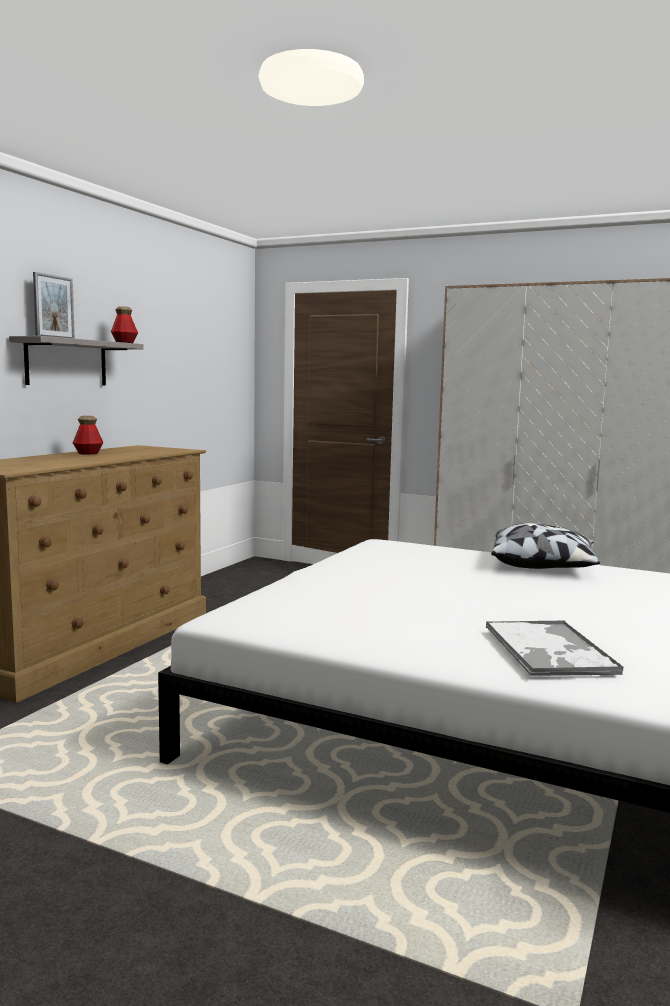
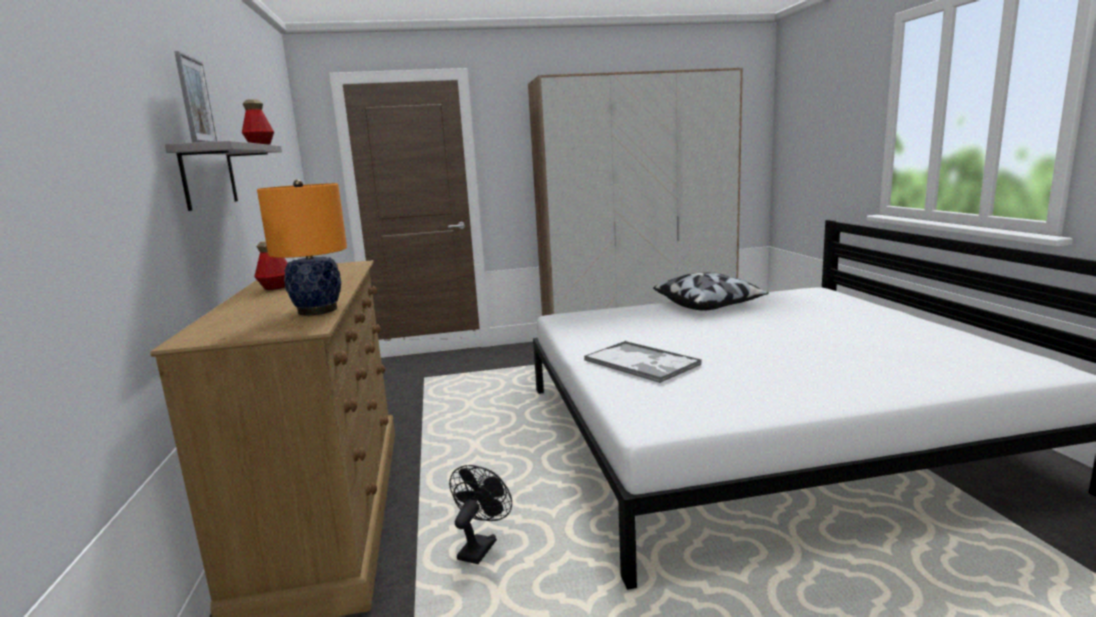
camera: 35 degrees left, 5 degrees up
tray [486,621,624,676] -> tray moved to [584,341,702,383]
none -> orange table lamp [257,180,347,315]
none -> black fan [449,465,512,564]

